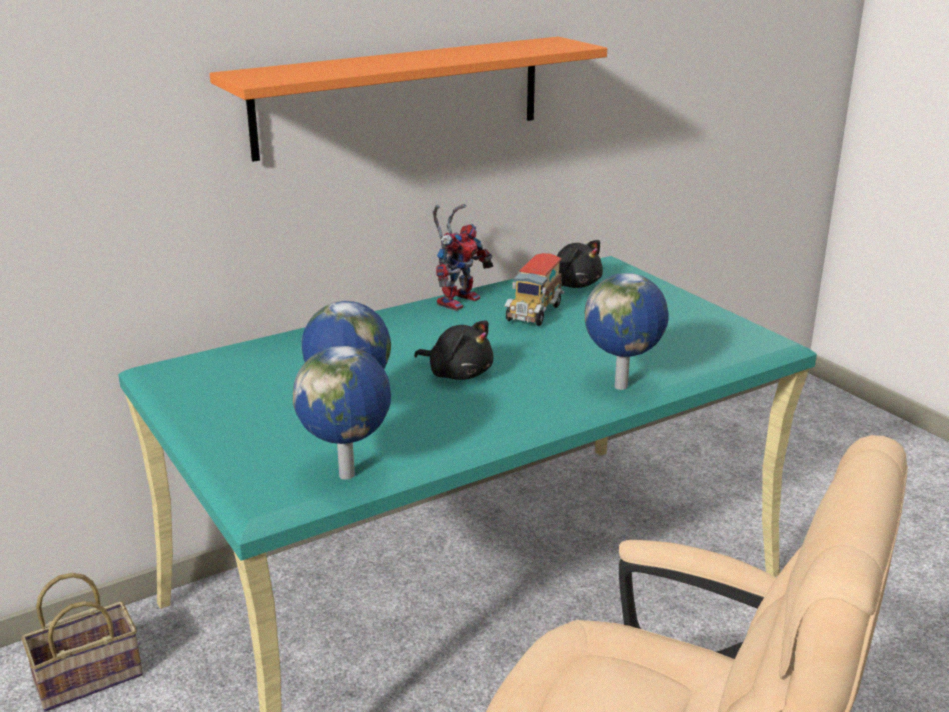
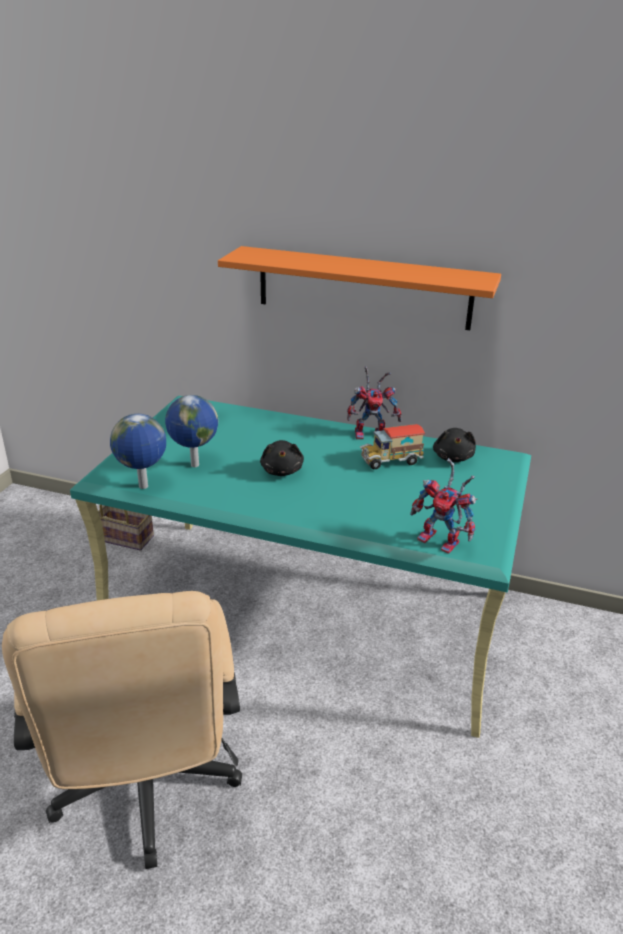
camera: 50 degrees right, 5 degrees up
globe [585,273,668,390] -> none
none -> toy robot [410,458,478,554]

